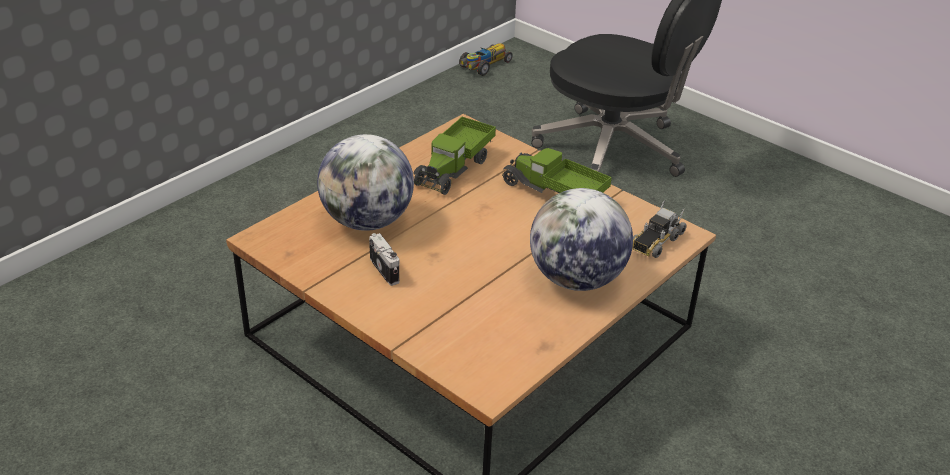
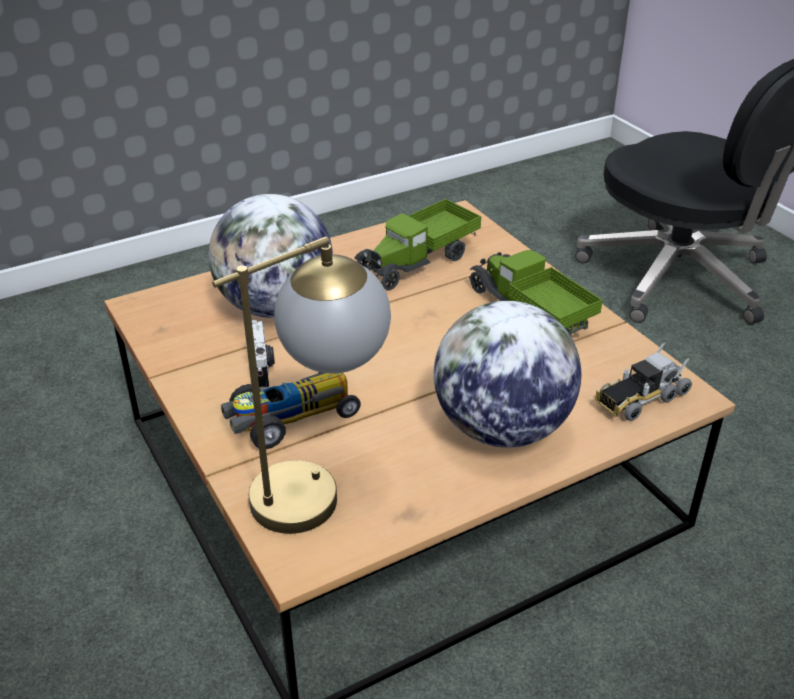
camera: 20 degrees right, 0 degrees up
toy car [459,43,513,76] -> toy car moved to [221,372,361,449]
none -> table lamp [212,237,391,534]

